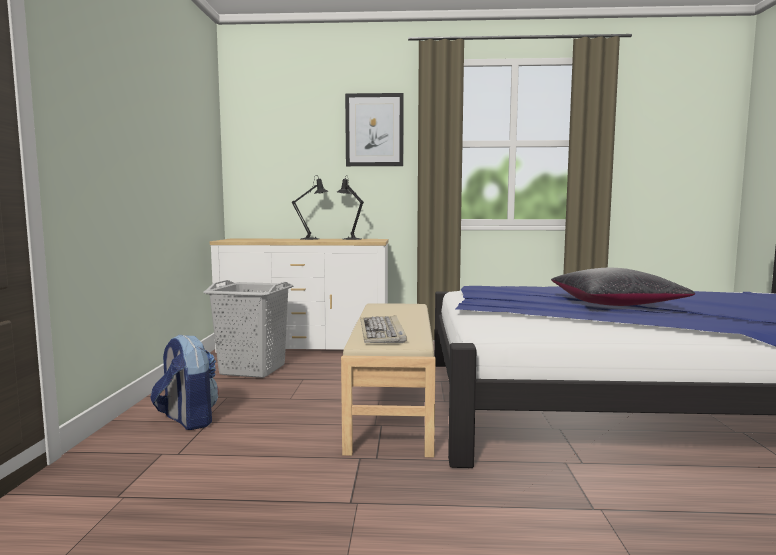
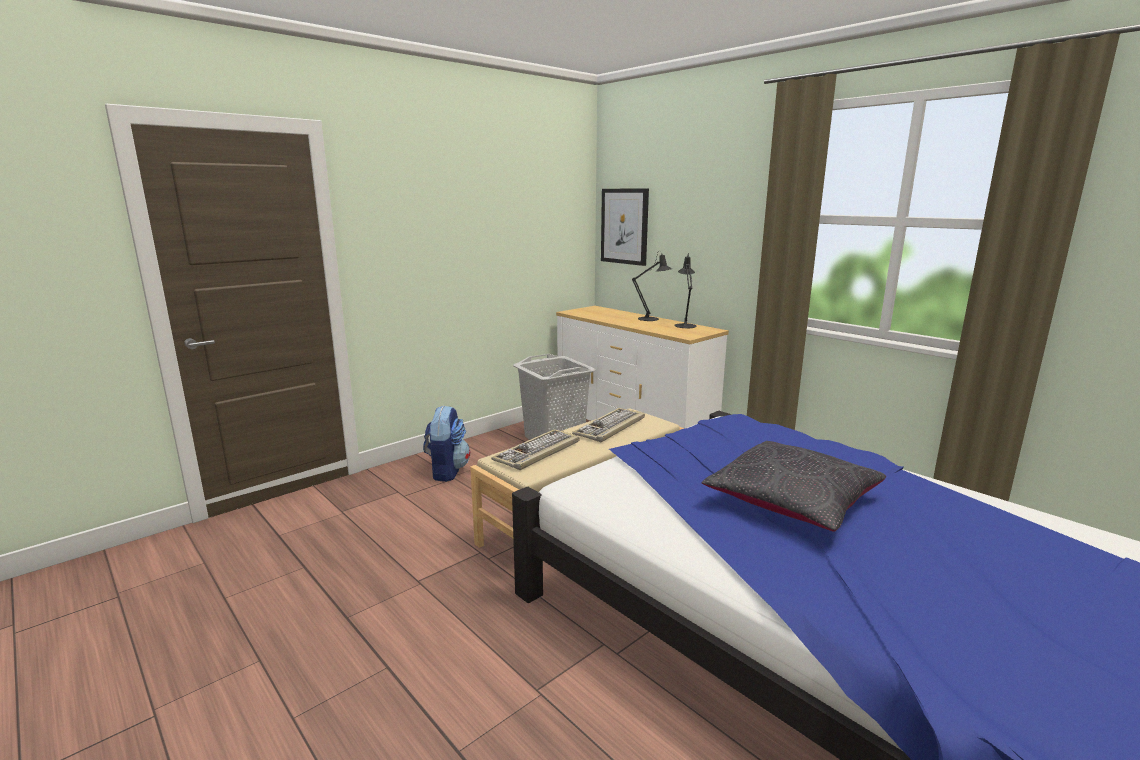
camera: 45 degrees right, 10 degrees up
picture [345,93,404,166] -> picture moved to [601,188,649,266]
none -> keyboard [572,408,645,442]

